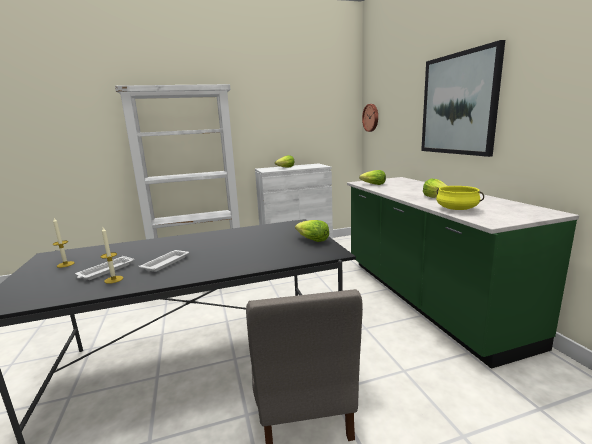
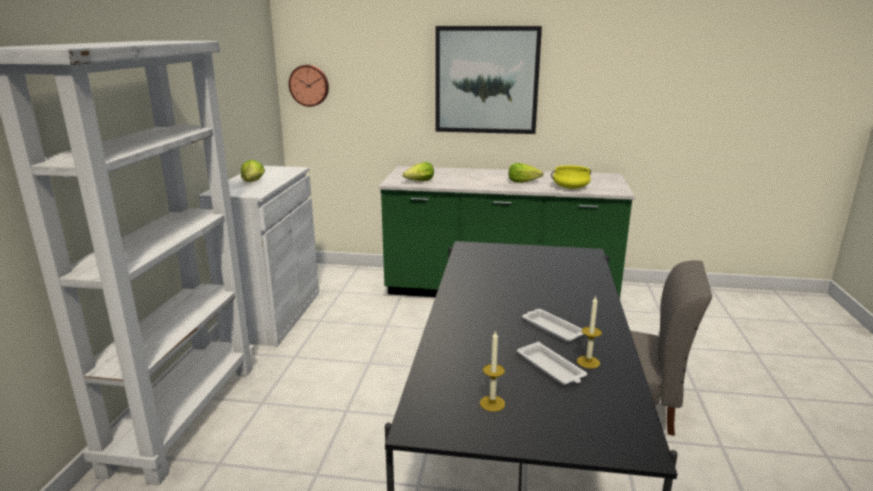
camera: 65 degrees left, 5 degrees up
lettuce [295,220,329,242] -> none

